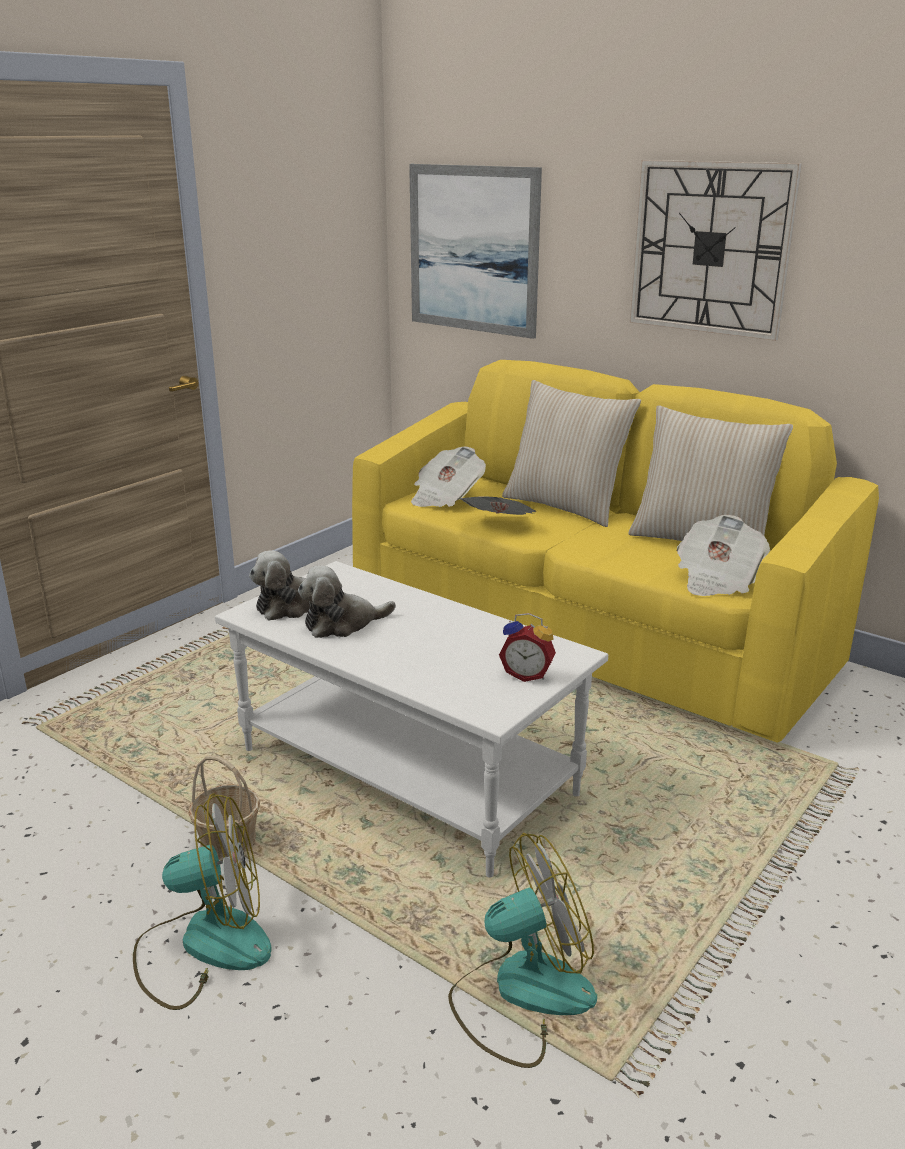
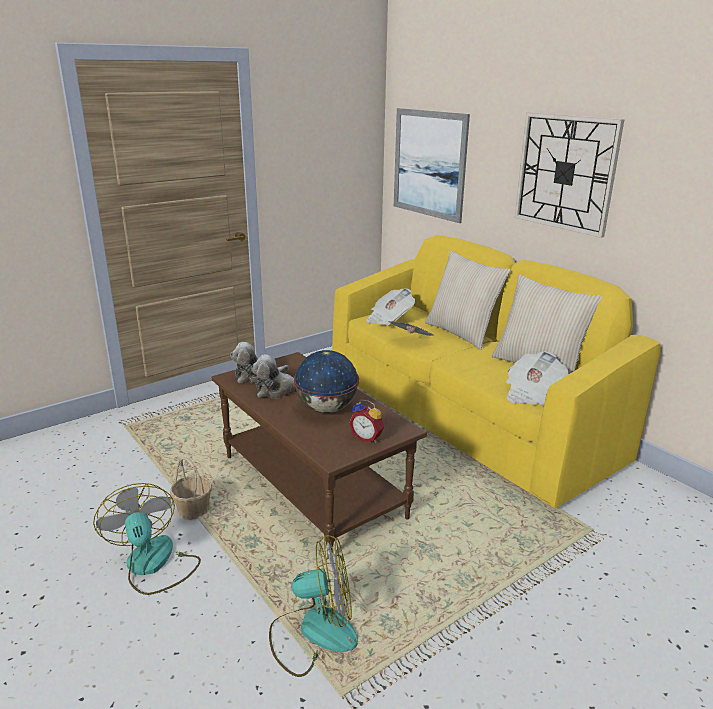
camera: 15 degrees right, 0 degrees up
fan [133,793,272,1010] -> fan turned 120 degrees counterclockwise [93,483,201,595]
white coffee table [215,561,608,877] -> brown coffee table [212,352,427,559]
none -> globe [294,350,359,413]

